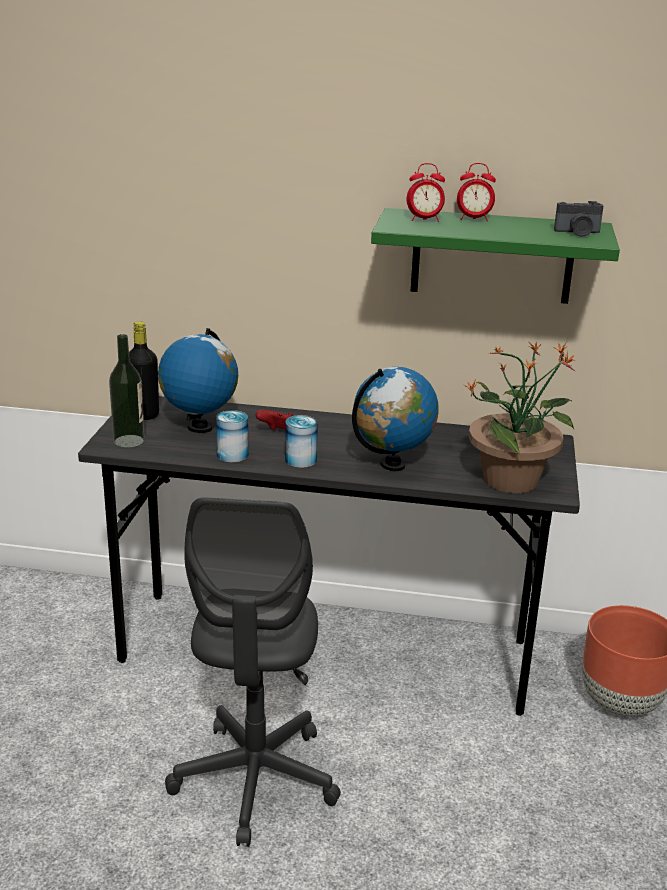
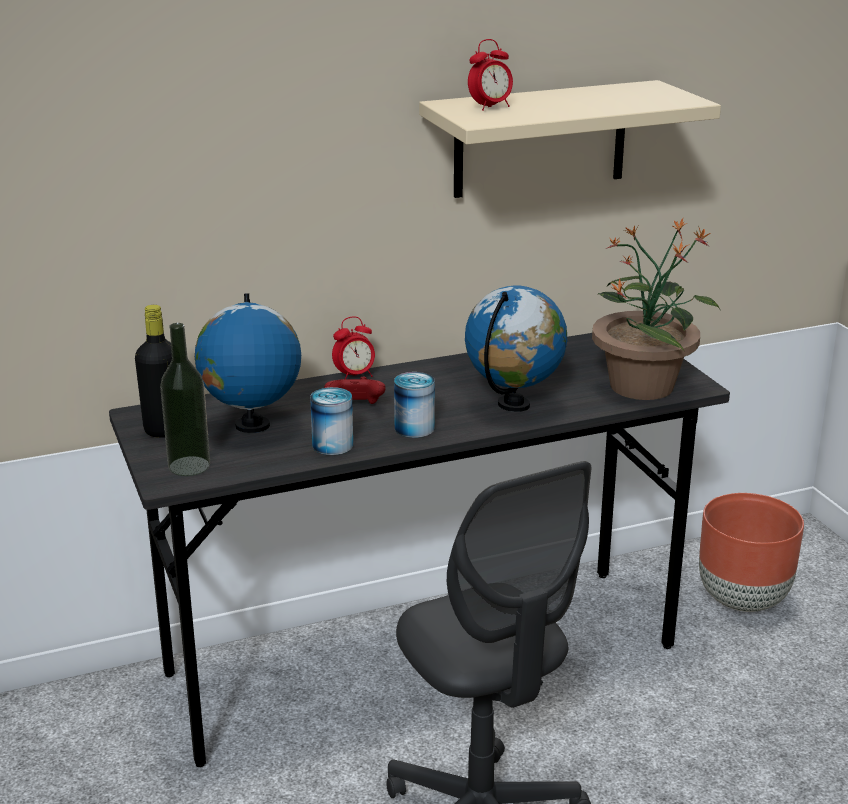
camera: 30 degrees left, 0 degrees up
green shelf [371,208,620,304] -> beige shelf [419,80,721,198]
alarm clock [457,163,496,221] -> alarm clock moved to [332,316,375,379]
camera [554,201,603,237] -> none

